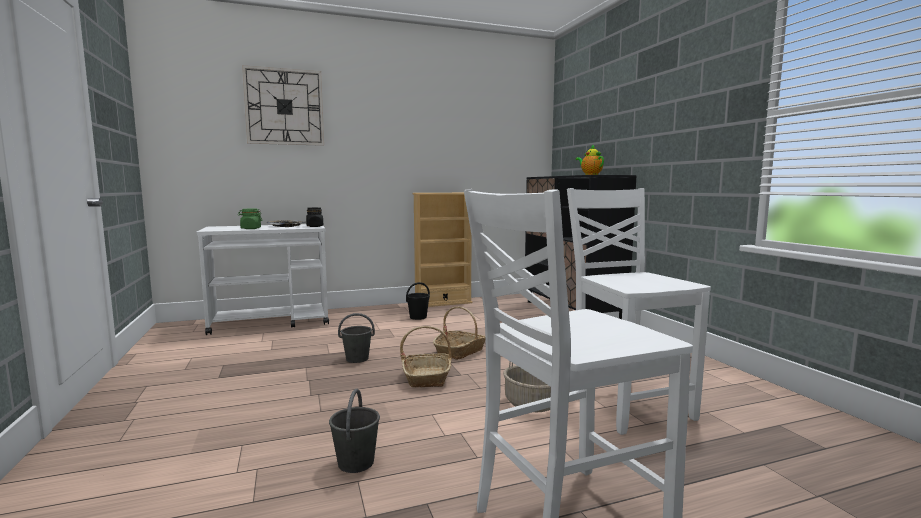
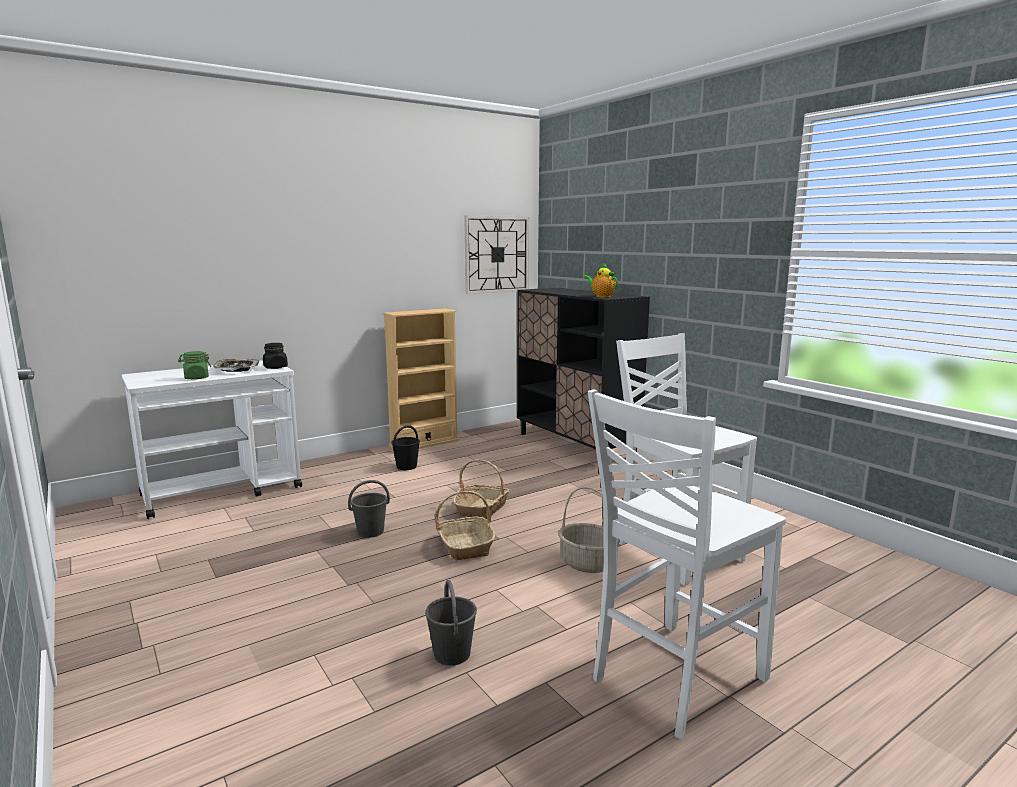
camera: 15 degrees left, 5 degrees up
wall clock [242,65,324,146] -> wall clock moved to [464,216,529,294]

